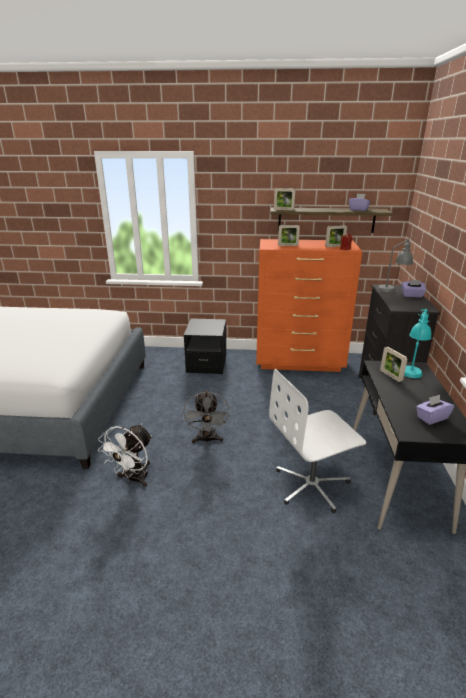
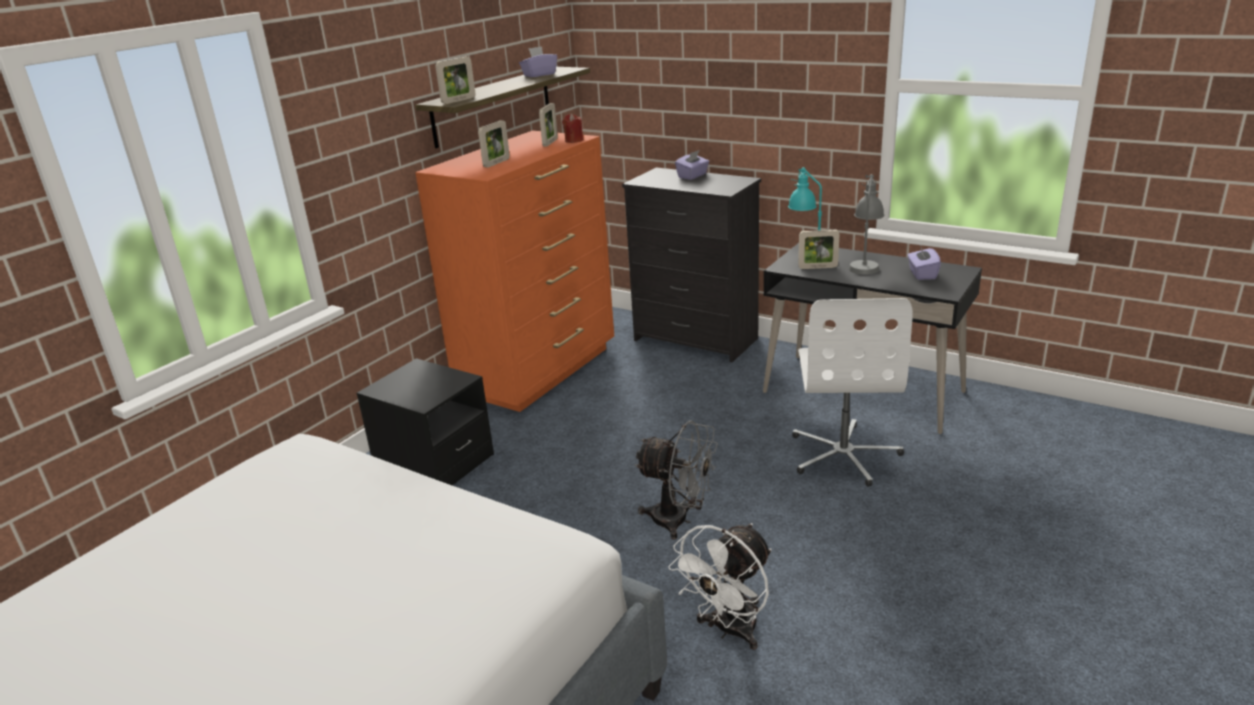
camera: 60 degrees left, 0 degrees up
white fan [98,424,152,487] -> white fan turned 75 degrees clockwise [668,523,772,650]
grey table lamp [377,239,413,292] -> grey table lamp moved to [849,174,884,275]

